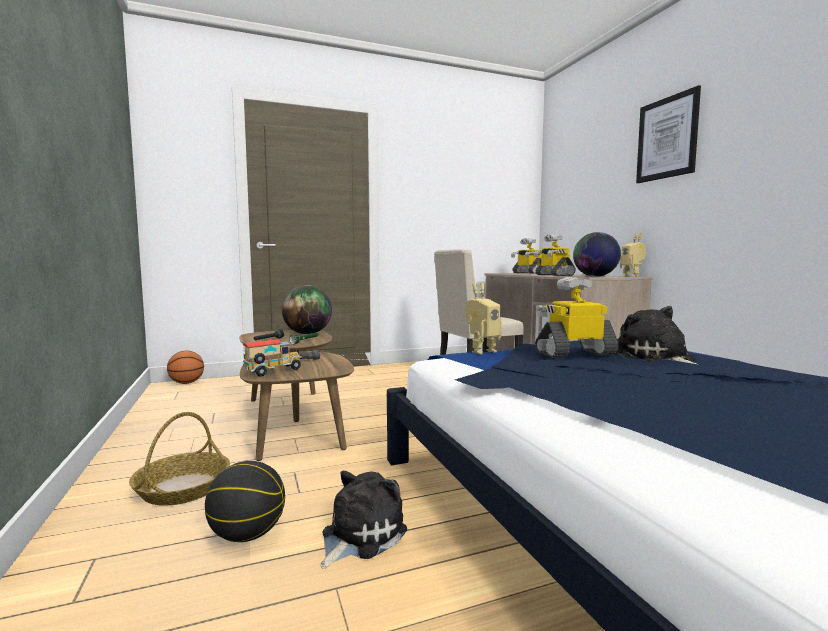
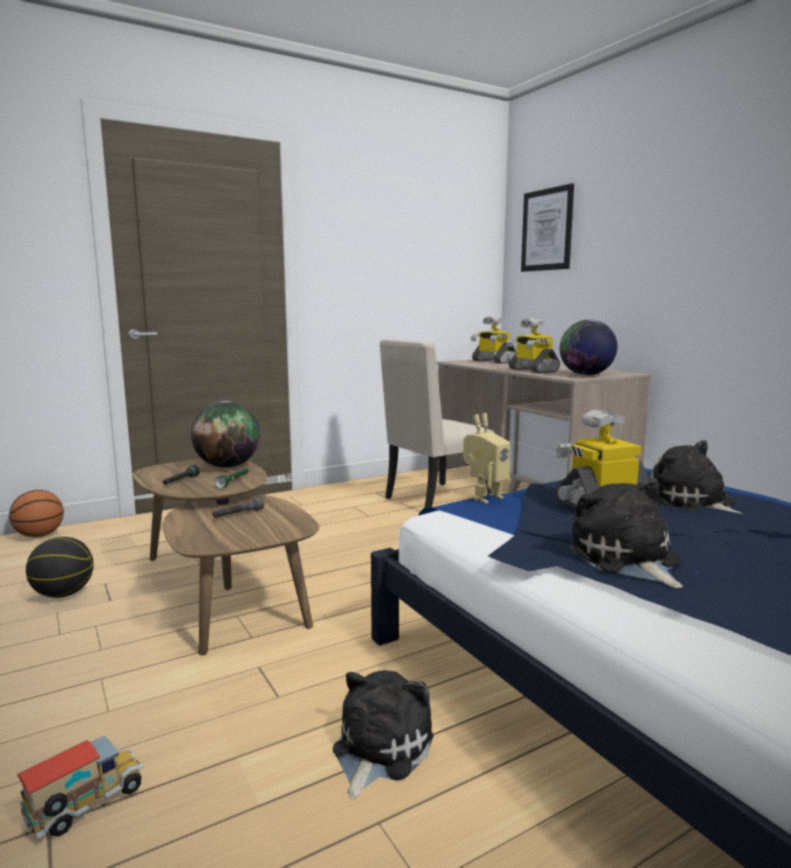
camera: 10 degrees left, 5 degrees up
basket [129,412,230,505] -> none
basketball [205,461,285,542] -> basketball moved to [26,537,94,598]
toy truck [243,339,303,377] -> toy truck moved to [17,736,145,839]
toy robot [620,233,646,277] -> none
picture [636,85,701,183] -> picture moved to [521,183,574,272]
none -> plush toy [569,478,683,588]

